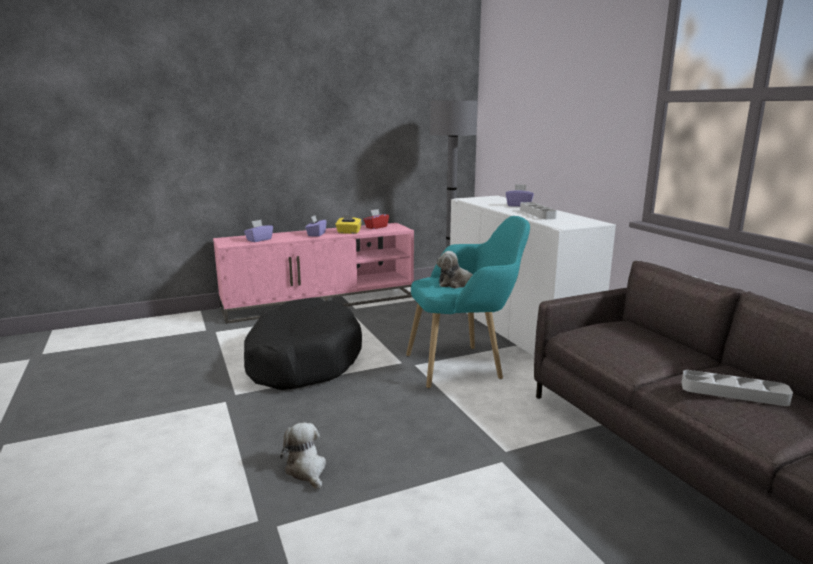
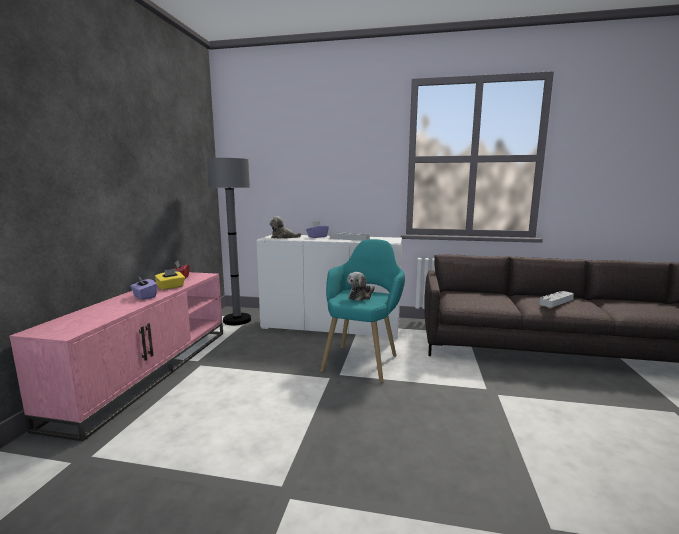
camera: 55 degrees left, 5 degrees down
purple tissue box [244,220,273,242] -> none
black dog bed [244,297,362,390] -> none
plush toy [280,423,326,490] -> plush toy moved to [270,216,301,239]

